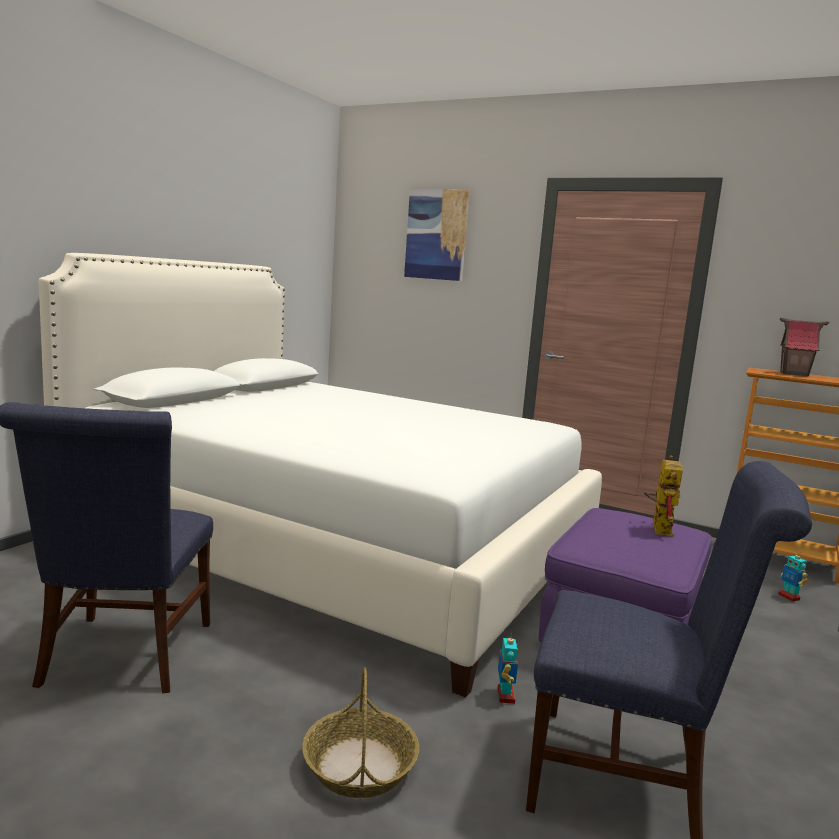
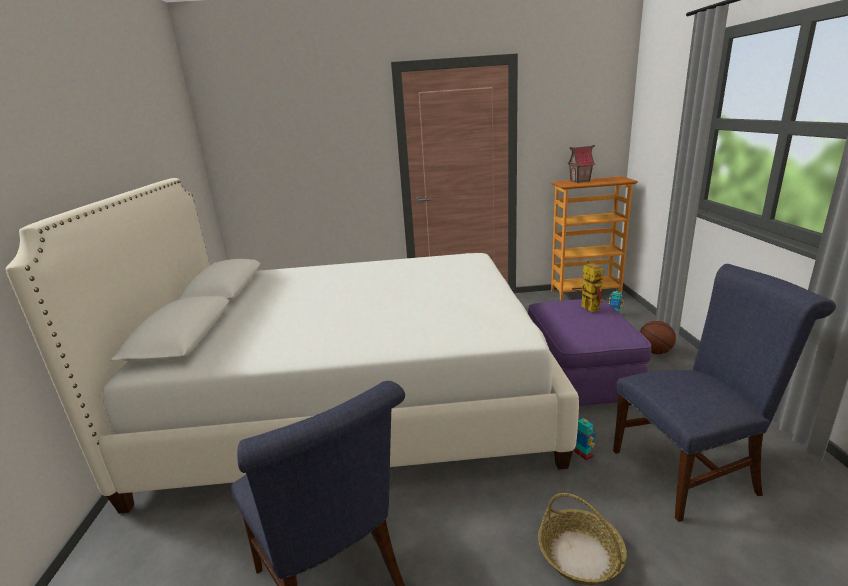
camera: 30 degrees left, 10 degrees up
picture [404,189,470,281] -> none
none -> basketball [640,321,676,354]

